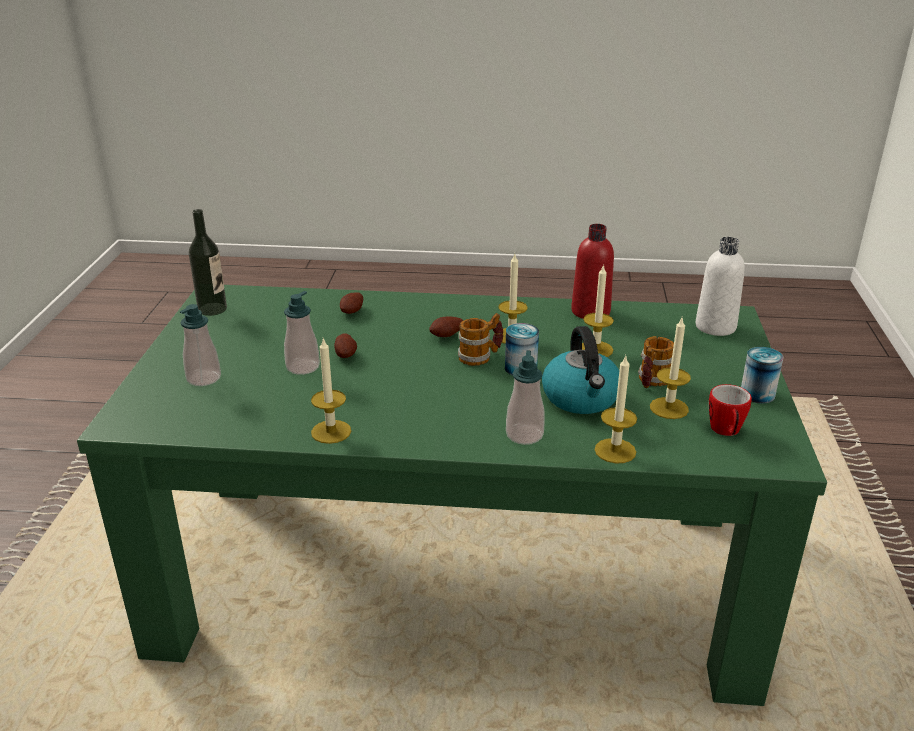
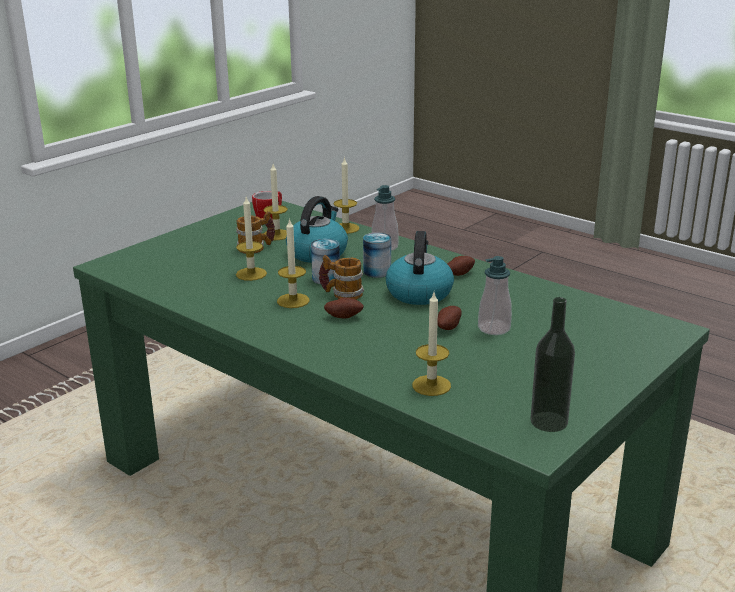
camera: 145 degrees left, 5 degrees down
soap dispenser [179,304,221,386] -> none
candle [311,338,351,444] -> candle moved to [412,292,451,396]
potato [340,292,363,314] -> potato moved to [447,256,475,276]
red bottle [571,224,614,319] -> none
white bottle [696,237,745,336] -> none
can [741,347,783,404] -> can moved to [363,233,391,278]
none -> kettle [386,231,454,305]

